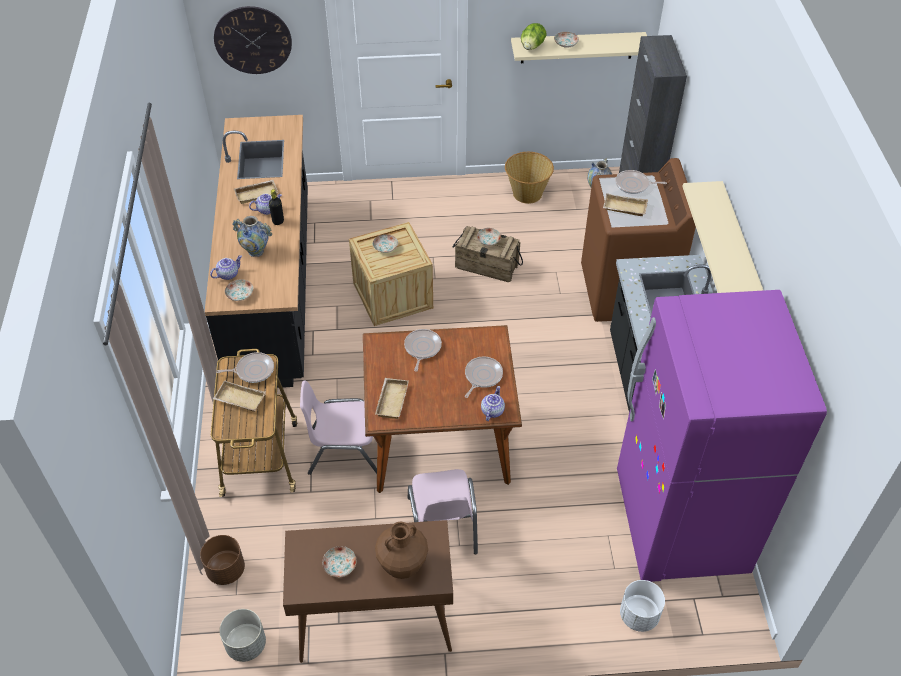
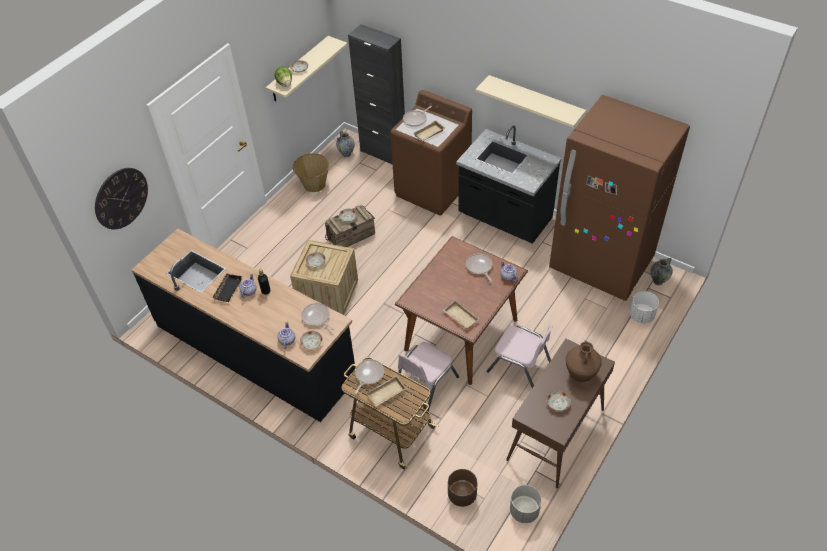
camera: 50 degrees left, 0 degrees up
vase [233,216,272,257] -> vase moved to [650,257,673,285]
beige tray [234,180,278,204] -> black tray [212,274,242,302]
frying pan [404,329,442,372] -> frying pan moved to [301,303,334,330]
purple fridge [617,290,827,582] -> brown fridge [549,95,690,301]

